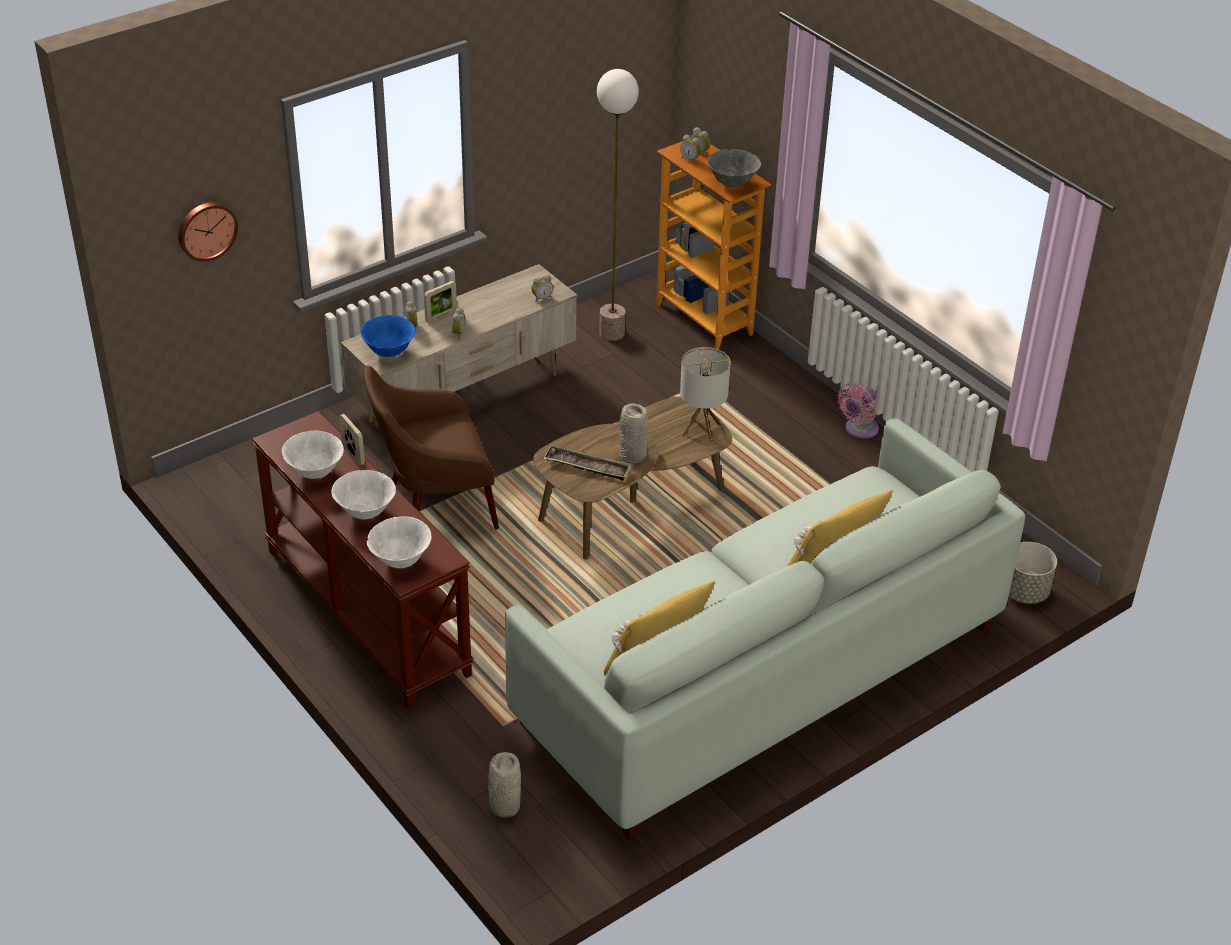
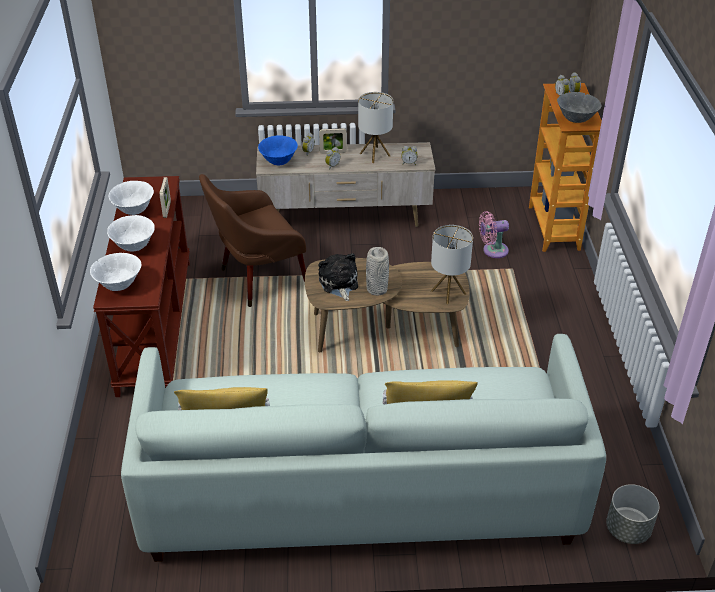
camera: 35 degrees right, 0 degrees up
wall clock [178,202,238,262] -> none
brown armchair [363,366,499,530] -> brown armchair turned 45 degrees counterclockwise [199,174,306,307]
grey vase [488,752,521,818] -> none
tray [543,445,631,481] -> plush toy [319,253,358,301]
floor lamp [597,69,639,341] -> none
pink fan [838,383,879,439] -> pink fan moved to [479,211,509,258]
none -> table lamp [358,92,393,163]

